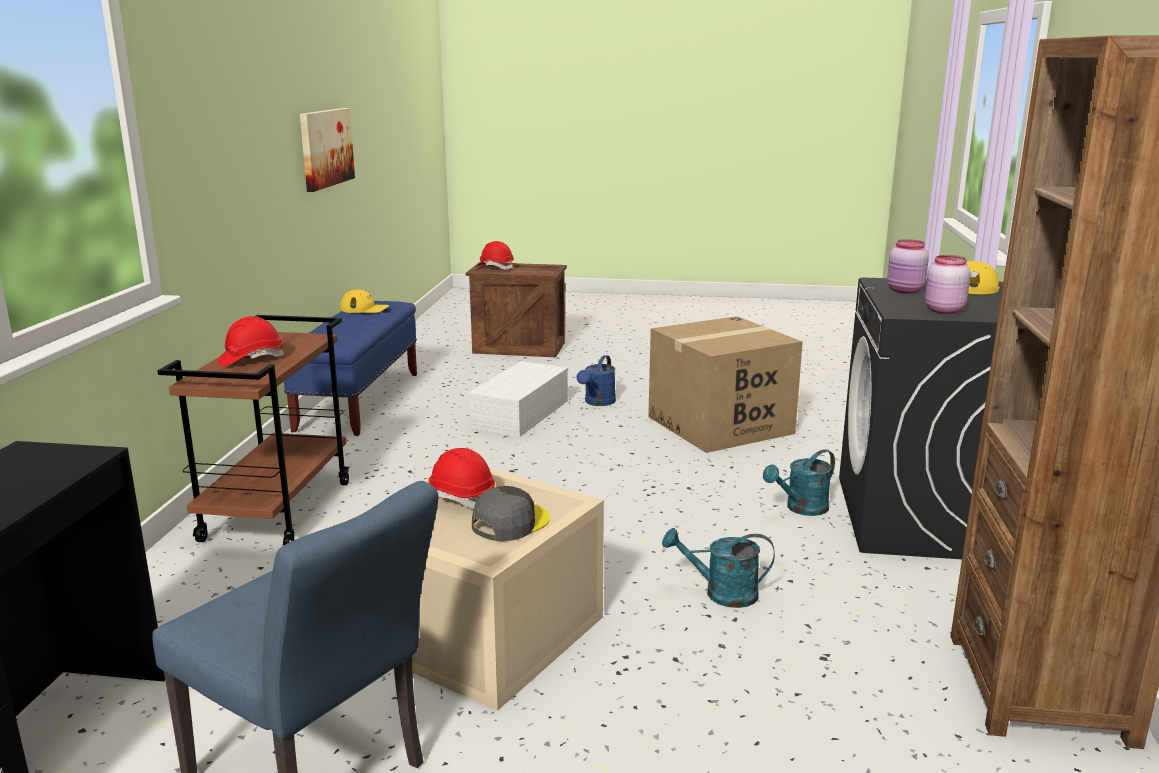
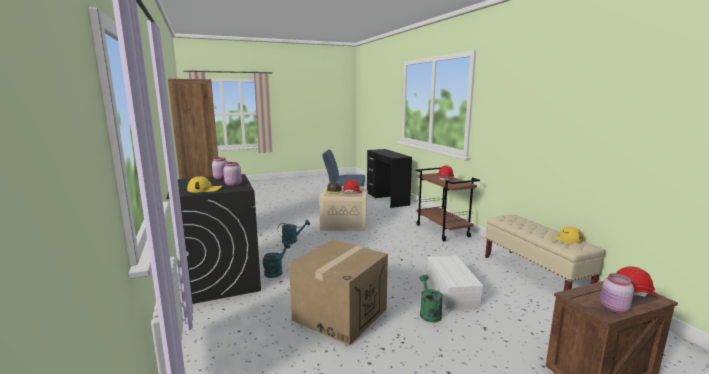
camera: 150 degrees right, 5 degrees down
blue bench [284,301,417,436] -> beige bench [485,214,606,291]
picture [300,108,355,192] -> none
blue watering can [577,355,616,406] -> green watering can [420,275,443,323]
none -> pink jar [600,273,634,313]

